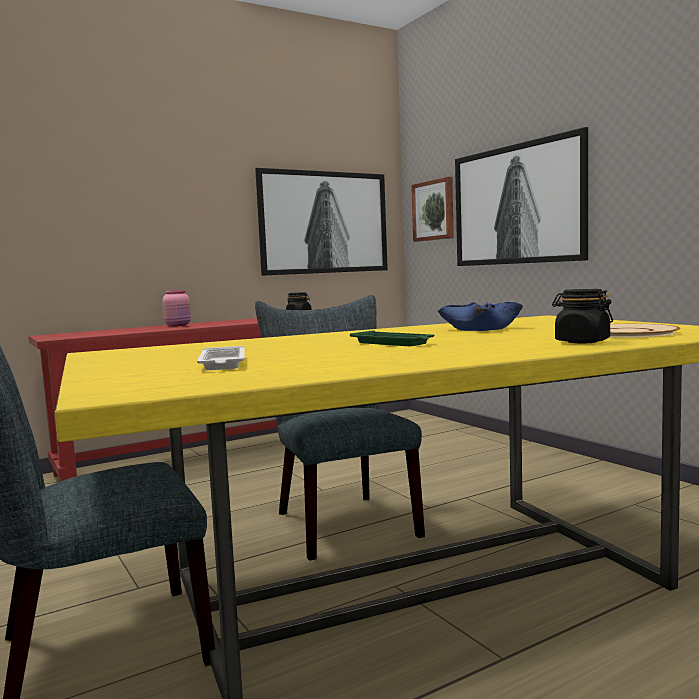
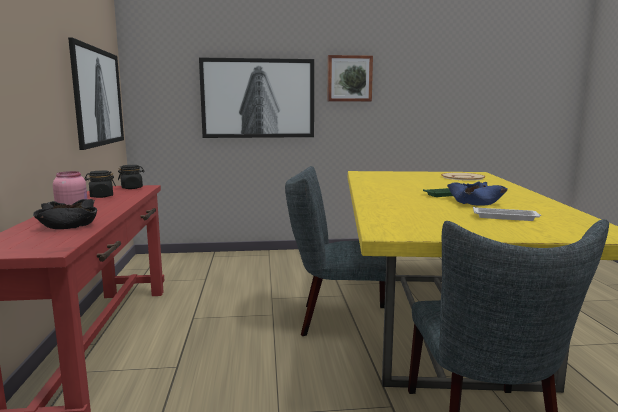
camera: 65 degrees left, 5 degrees up
picture [411,177,454,242] -> picture moved to [328,55,373,101]
blue bowl [438,302,523,331] -> blue bowl moved to [447,181,508,206]
black jar [552,289,613,343] -> black jar moved to [85,170,116,198]
none -> black bowl [33,199,97,229]

